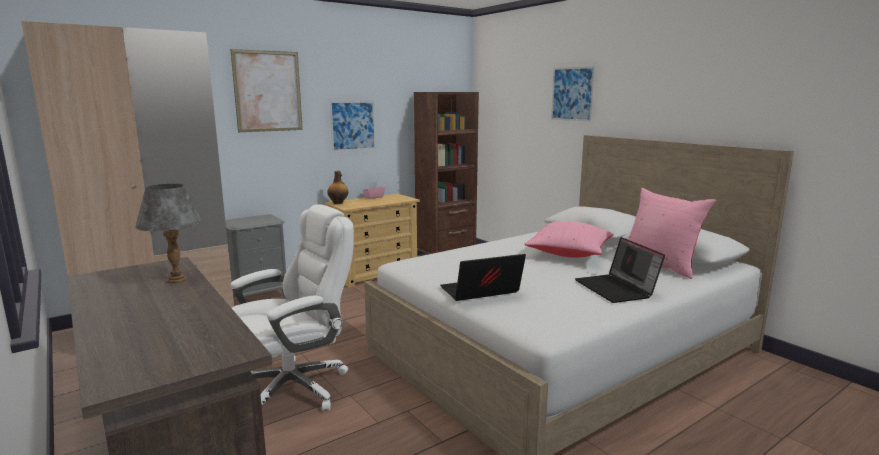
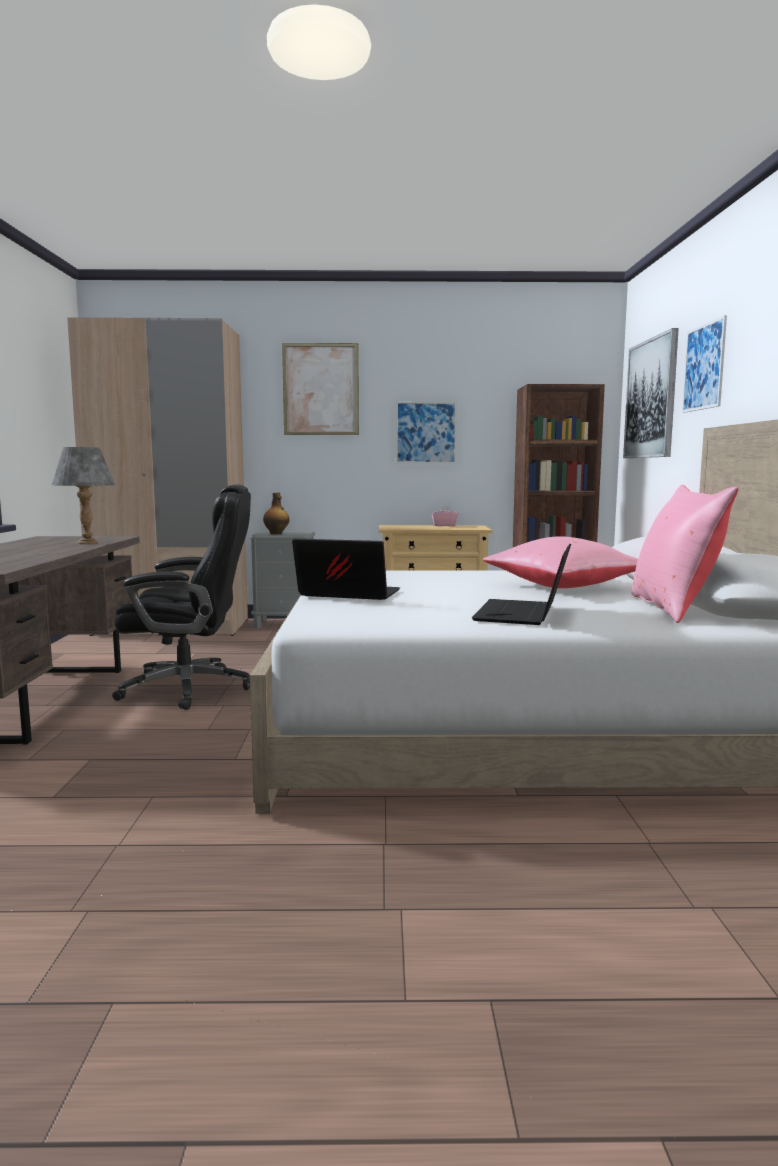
camera: 35 degrees right, 5 degrees down
white office chair [230,204,354,411] -> black office chair [112,484,251,710]
bottle [327,171,348,204] -> bottle moved to [263,493,289,534]
none -> picture [623,328,679,458]

